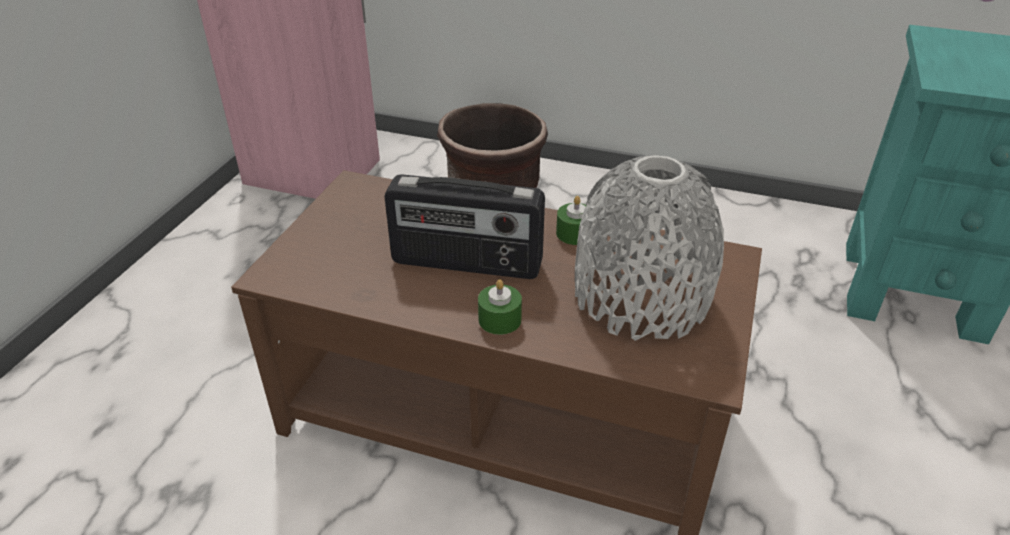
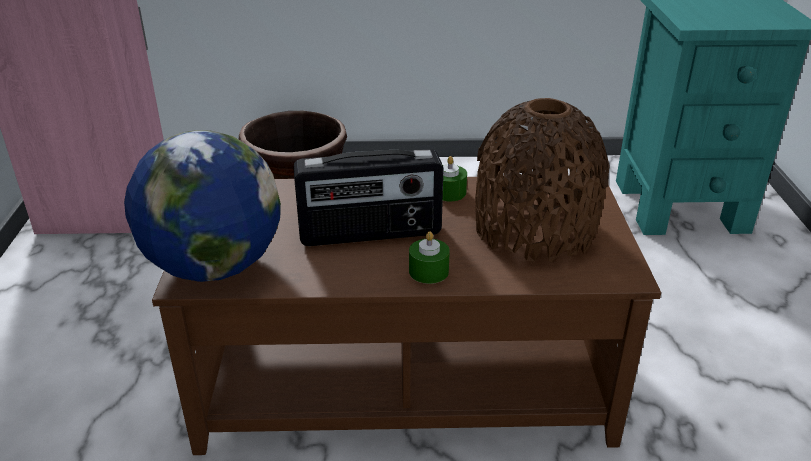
camera: 20 degrees left, 5 degrees down
grey vase [575,155,724,341] -> brown vase [475,98,610,262]
none -> globe [124,130,281,282]

